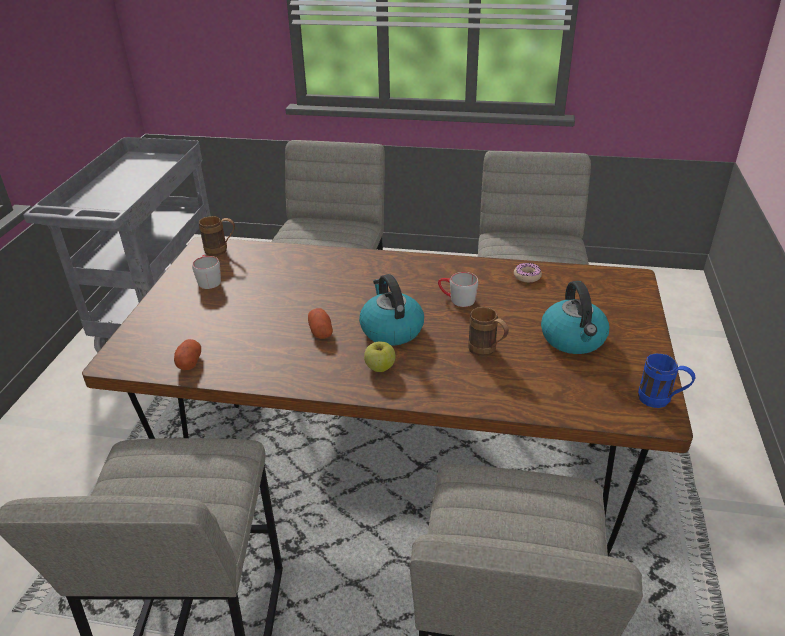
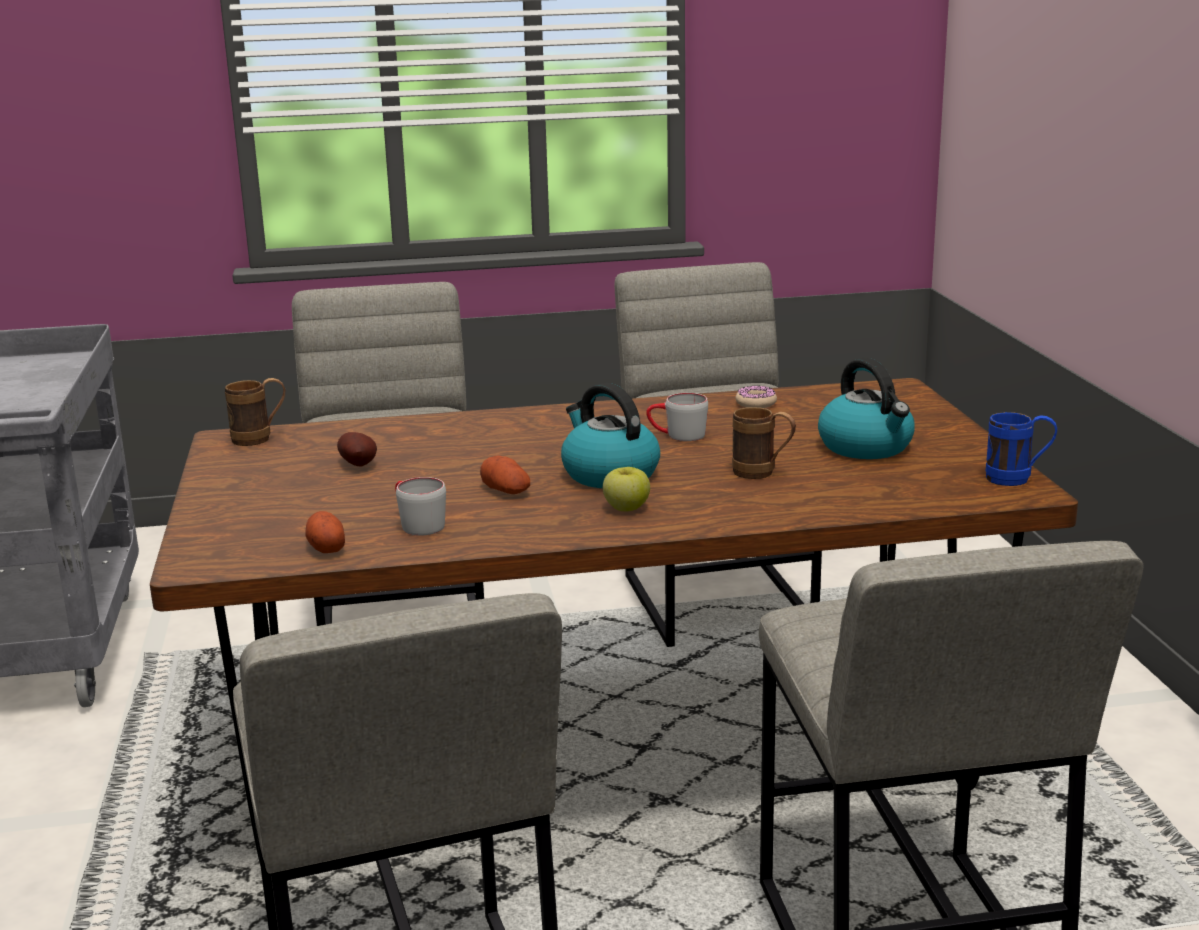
camera: 20 degrees left, 15 degrees down
grey mug [192,255,221,289] -> grey mug moved to [395,477,446,536]
none -> potato [337,432,377,467]

